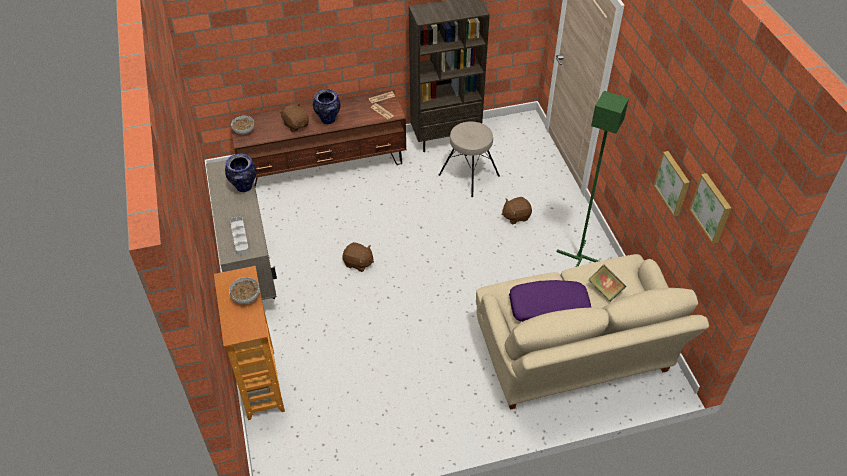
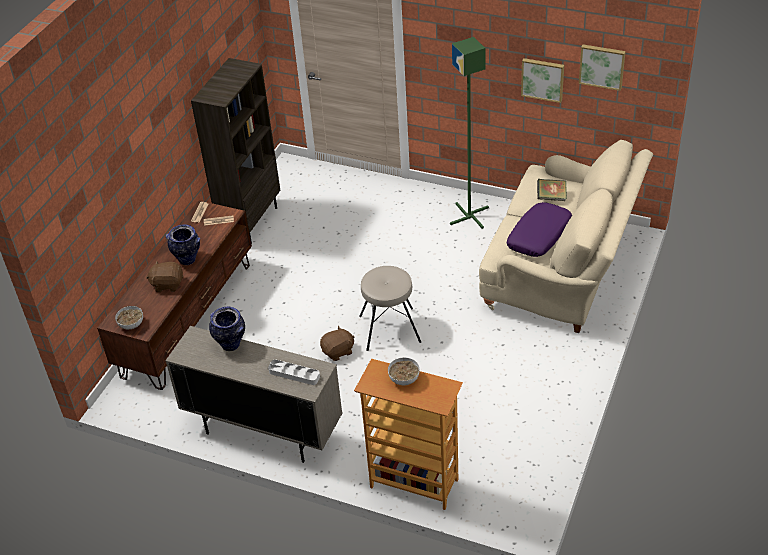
camera: 50 degrees left, 5 degrees down
beige stool [439,121,500,197] -> beige stool moved to [359,266,421,351]
brown plush toy [502,197,532,224] -> none

